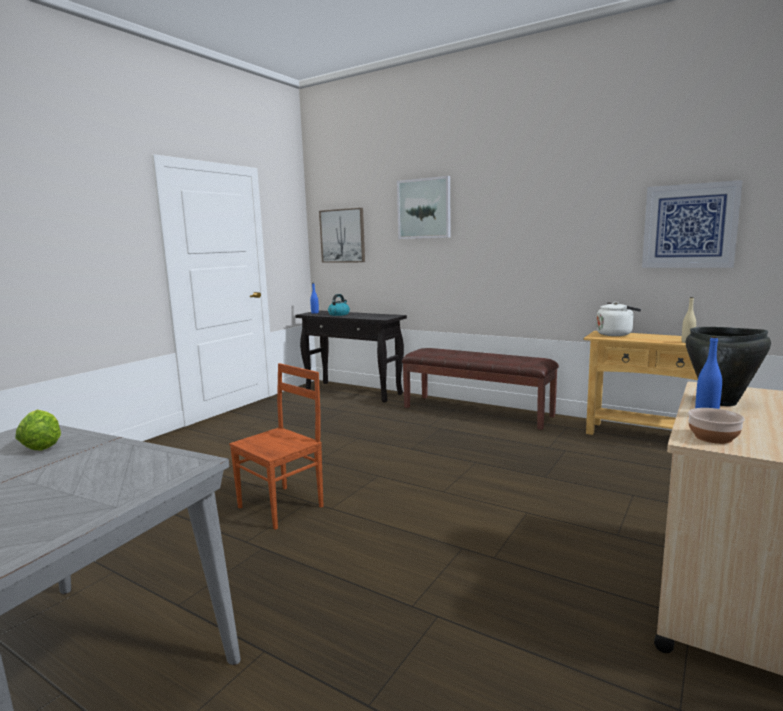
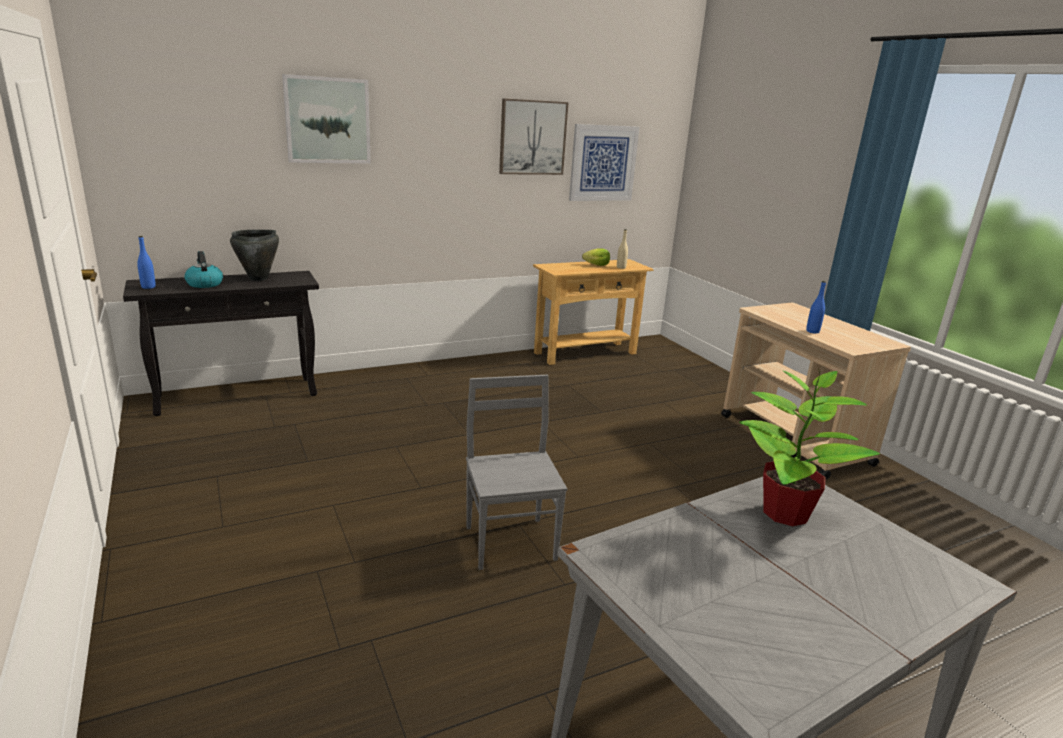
camera: 60 degrees left, 10 degrees up
lettuce [15,410,61,450] -> lettuce moved to [582,248,610,266]
brown chair [229,363,324,530] -> grey chair [466,375,567,570]
picture [319,208,365,263] -> picture moved to [499,98,569,175]
brown bench [402,348,559,430] -> none
white kettle [596,302,641,336] -> none
black cooking pot [686,327,771,406] -> black cooking pot moved to [230,230,279,281]
bowl [688,408,745,444] -> none
none -> potted plant [739,370,880,526]

